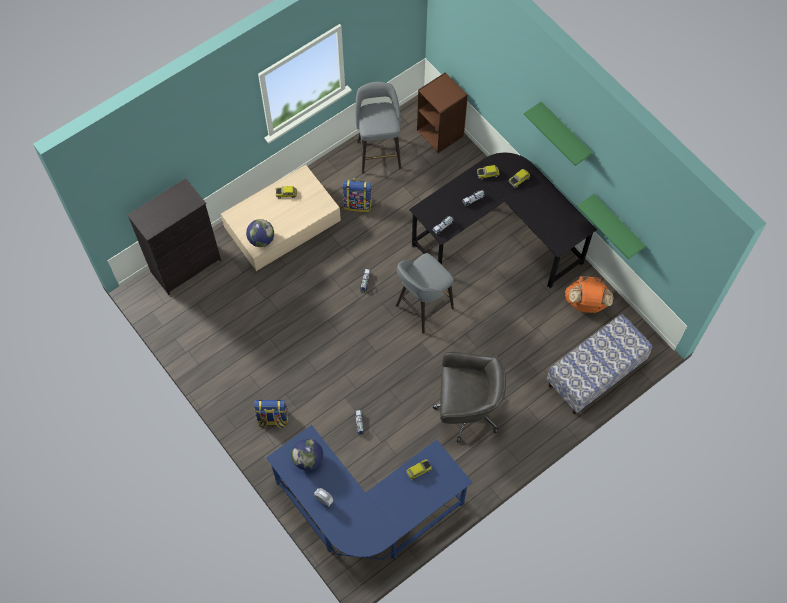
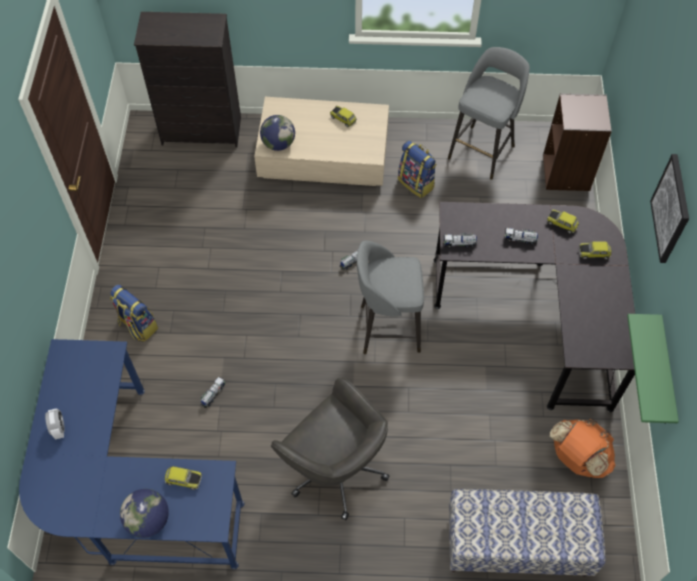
camera: 40 degrees right, 5 degrees down
globe [292,439,323,470] -> globe moved to [120,489,169,538]
green shelf [524,102,593,166] -> picture [650,154,689,263]

